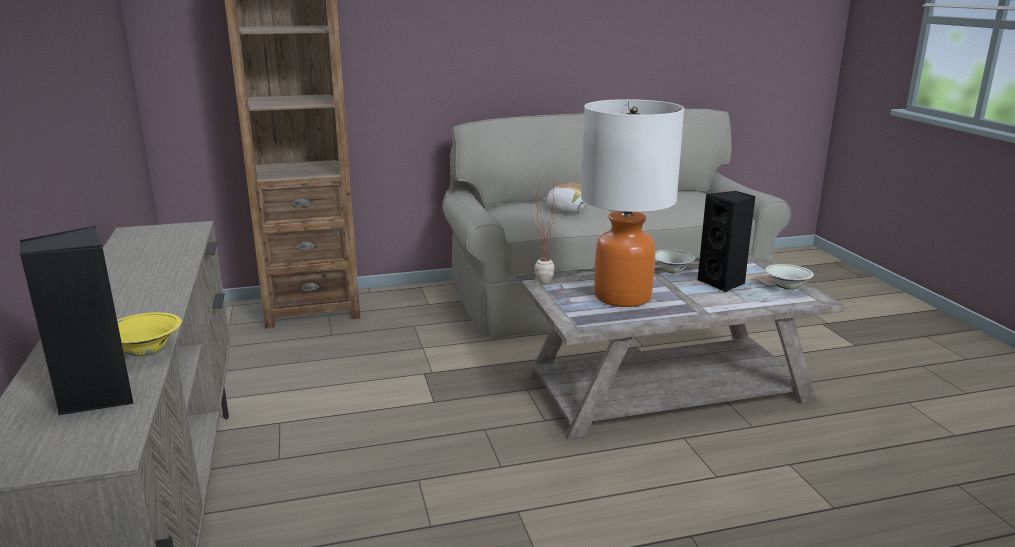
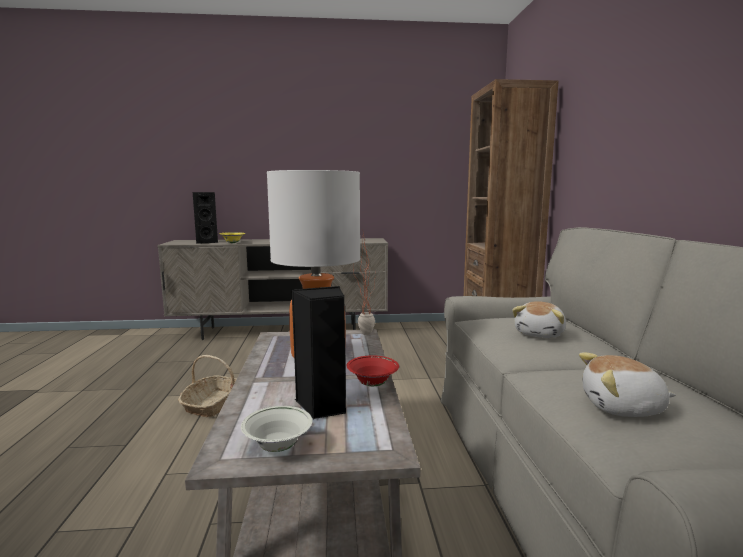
camera: 100 degrees right, 10 degrees down
white bowl [655,250,696,273] -> red bowl [347,355,399,386]
none -> basket [178,355,236,417]
none -> plush toy [579,352,676,417]

